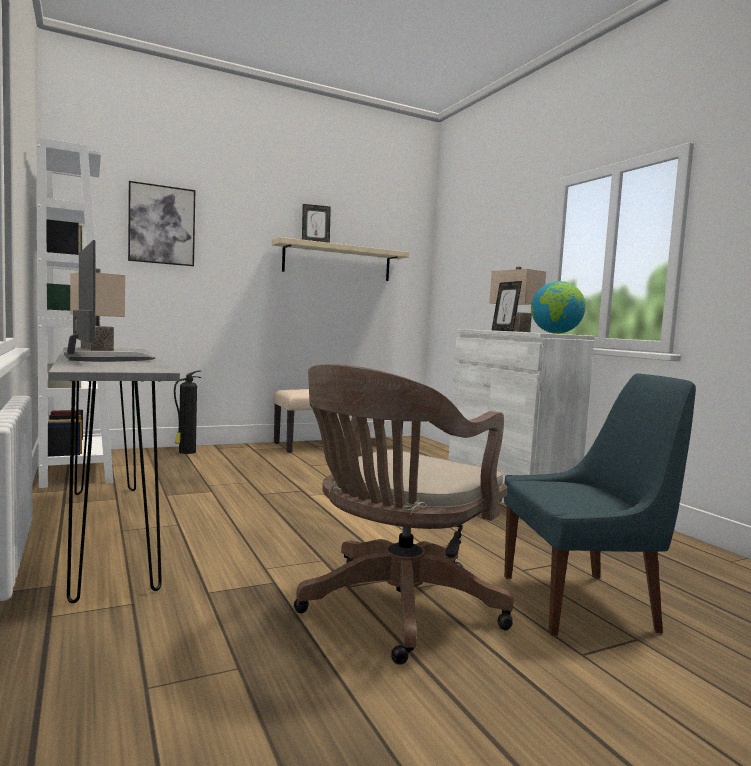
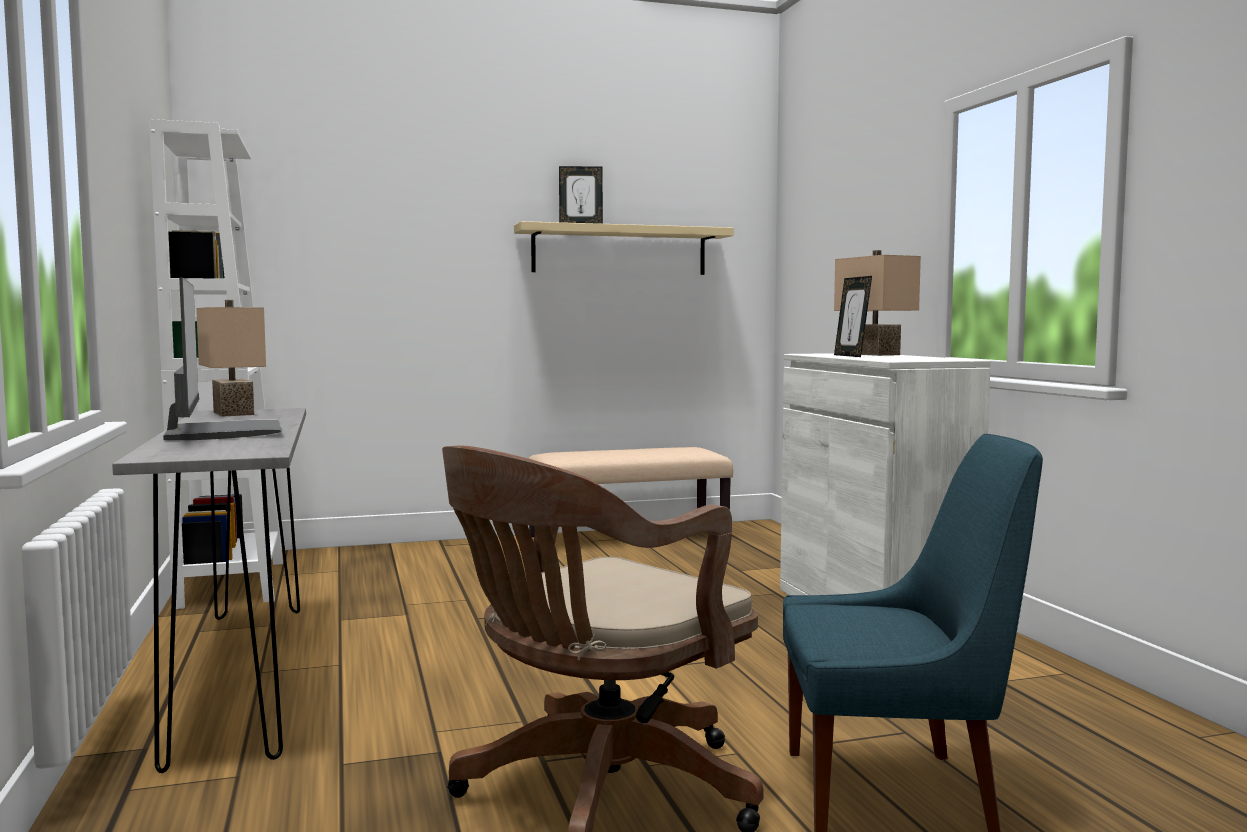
camera: 10 degrees right, 0 degrees up
picture [128,181,195,266] -> none
fire extinguisher [174,370,201,454] -> none
globe [531,281,585,334] -> none

